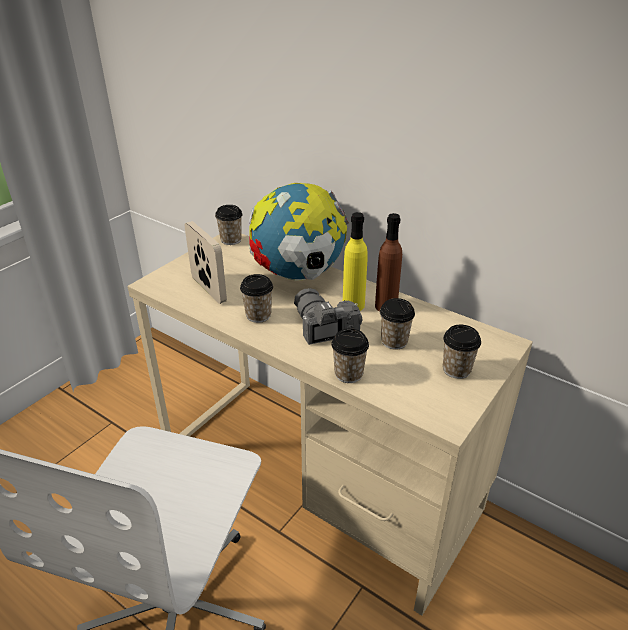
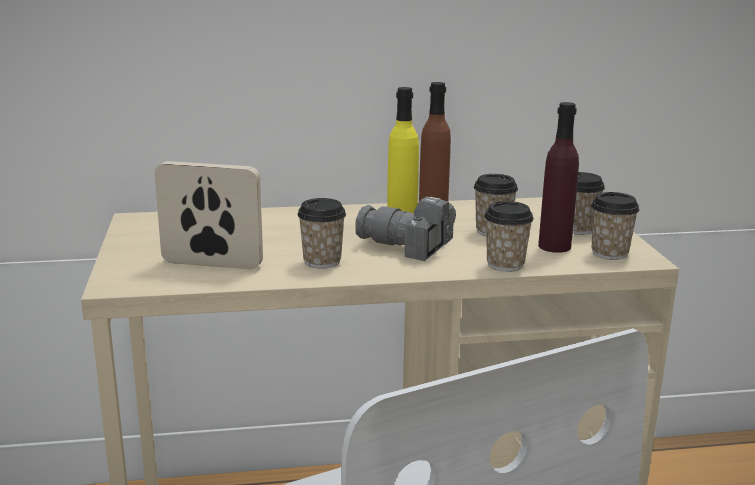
camera: 45 degrees left, 15 degrees down
cup [215,205,243,245] -> cup moved to [591,192,639,260]
globe [249,183,349,280] -> none
none -> purple bottle [538,102,579,253]

